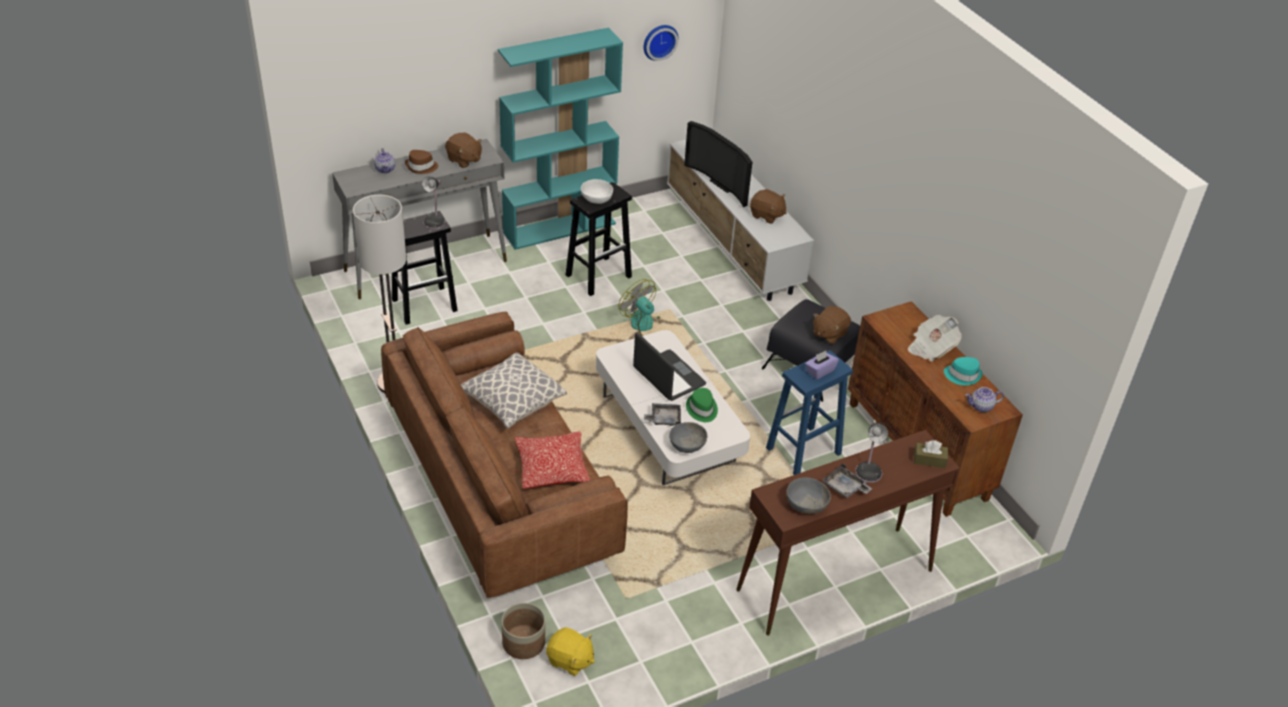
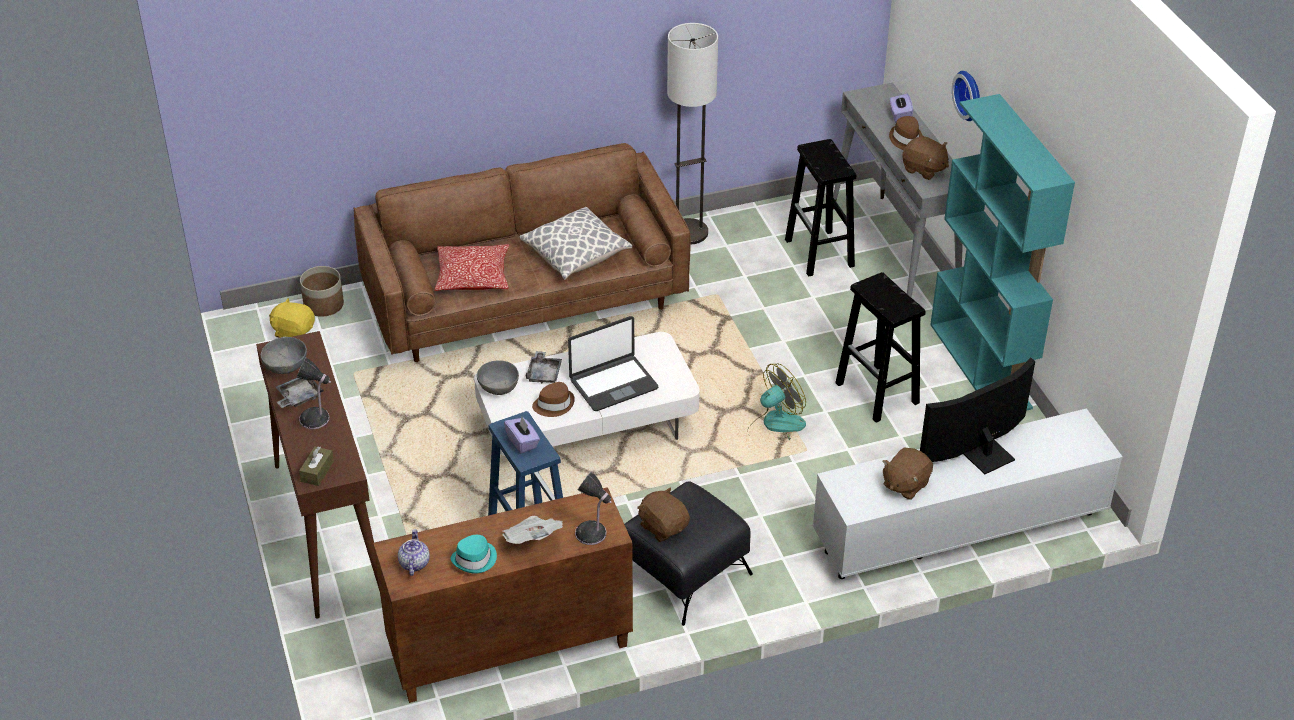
camera: 100 degrees right, 0 degrees up
teapot [374,148,395,173] -> purple tissue box [890,92,913,122]
table lamp [422,176,445,229] -> table lamp moved to [575,472,611,545]
brown plush toy [445,133,482,168] -> brown plush toy turned 105 degrees counterclockwise [902,136,949,180]
yellow plush toy [546,627,595,676] -> yellow plush toy turned 75 degrees clockwise [269,298,315,338]
white bowl [581,179,613,204] -> none
wall clock [644,25,678,61] -> wall clock moved to [952,71,980,121]
green hat [686,388,718,422] -> brown hat [532,382,575,417]

